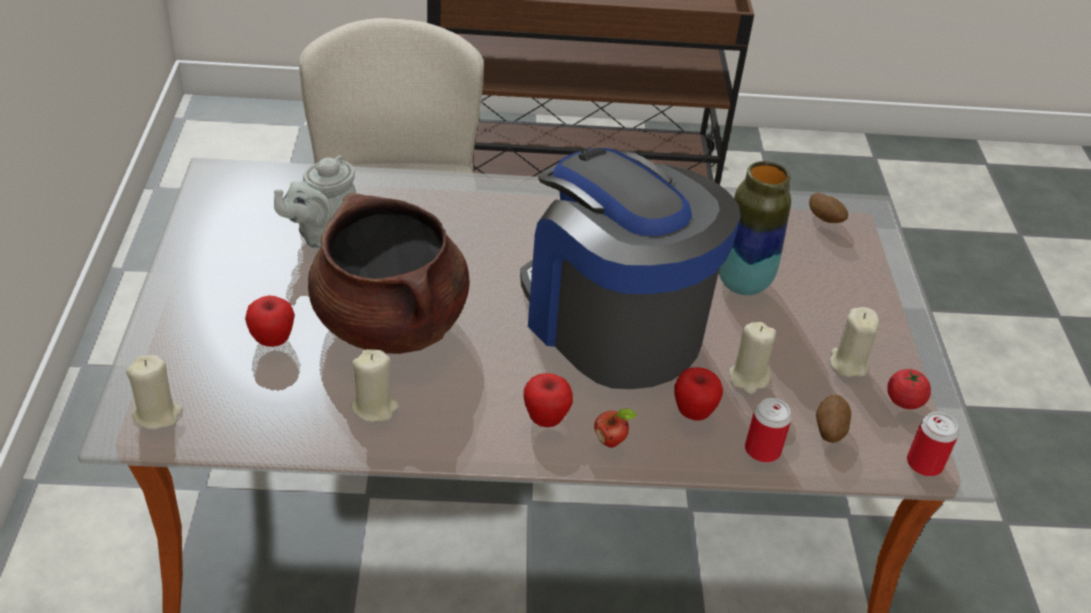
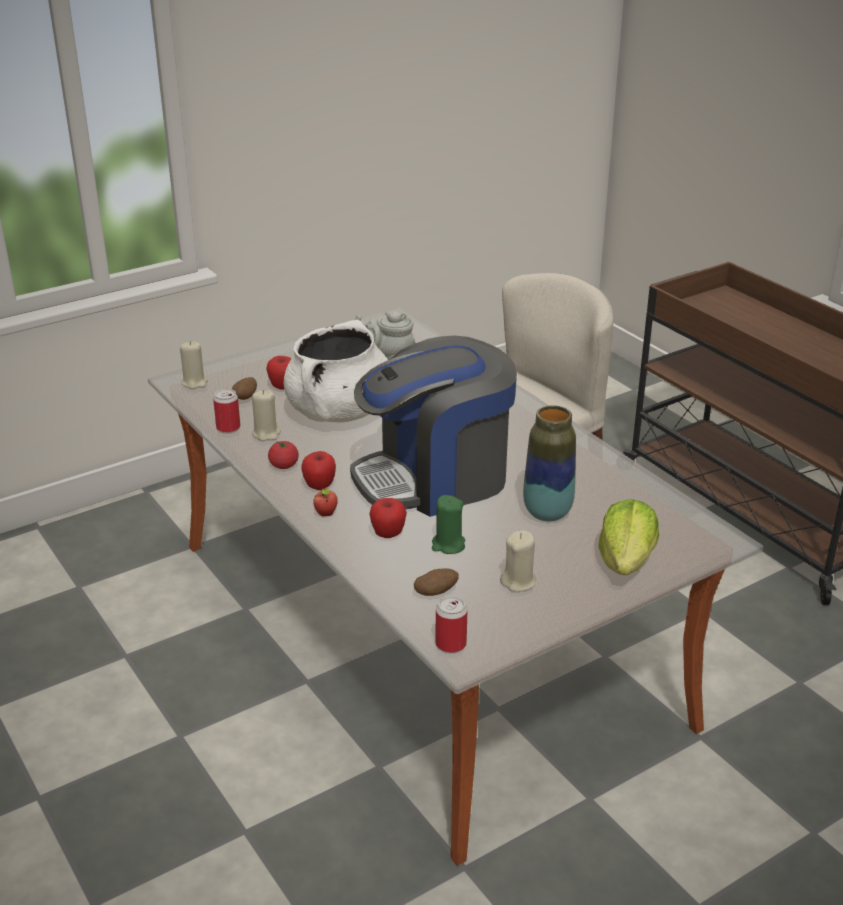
camera: 60 degrees right, 10 degrees down
brown cooking pot [308,193,470,354] -> white cooking pot [284,320,388,423]
coffee machine [520,148,741,389] -> coffee machine turned 135 degrees counterclockwise [350,336,517,517]
beige candle [729,322,776,394] -> green candle [432,495,465,554]
can [745,398,792,463] -> can moved to [213,389,240,433]
potato [809,192,848,223] -> potato moved to [232,377,257,400]
tomato [887,369,931,409] -> tomato moved to [268,441,299,469]
none -> lettuce [598,499,659,575]

